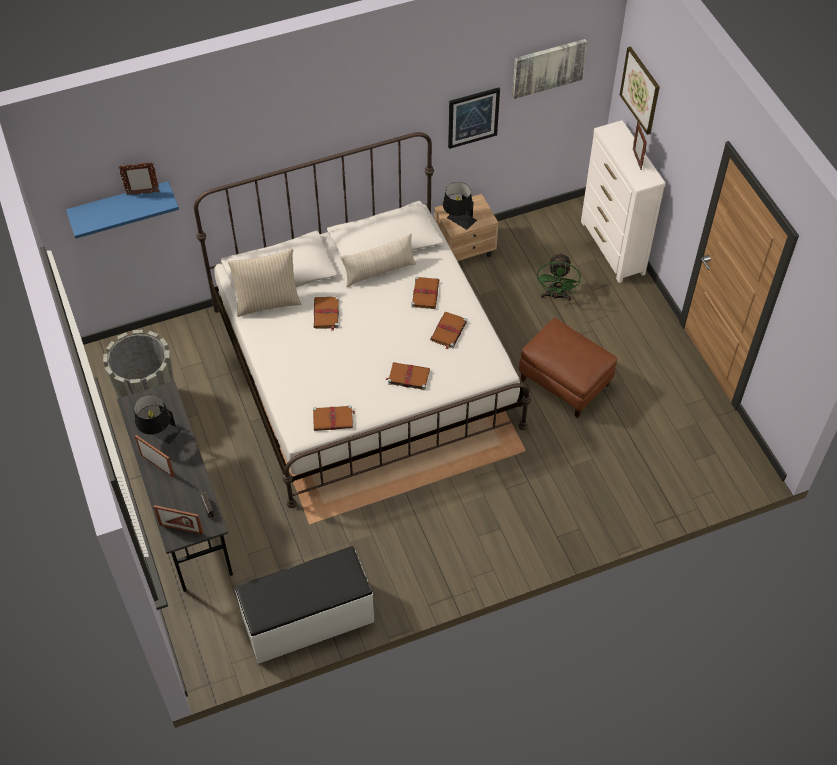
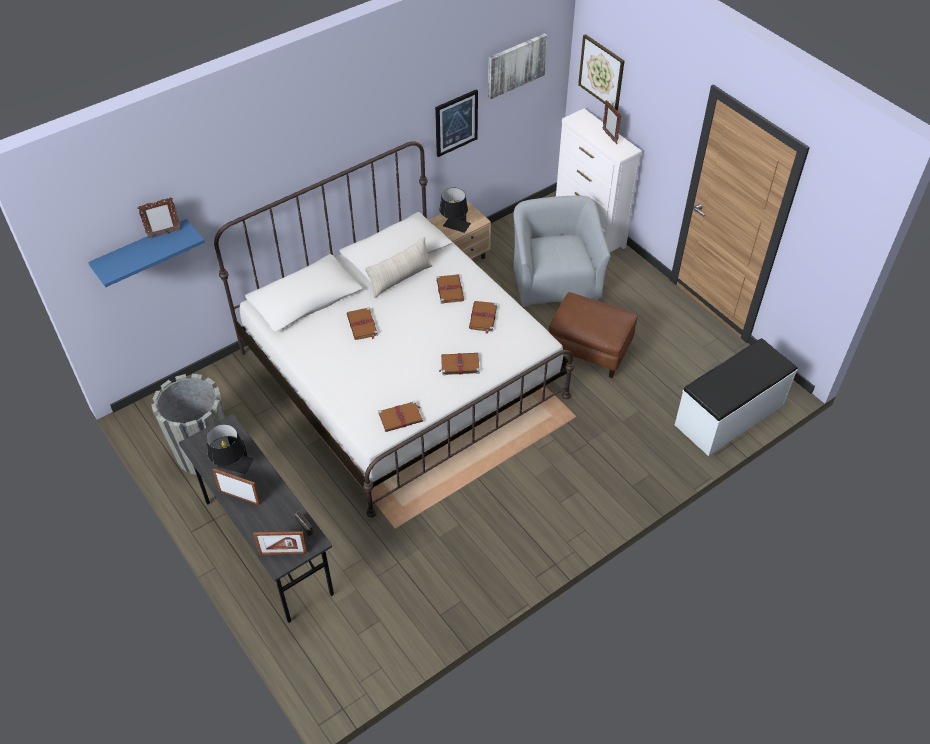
camera: 15 degrees left, 5 degrees down
beige pillow [228,248,301,317] -> none
white bench [235,546,374,664] -> white bench moved to [675,338,798,456]
green fan [537,252,581,301] -> grey armchair [513,196,610,307]

